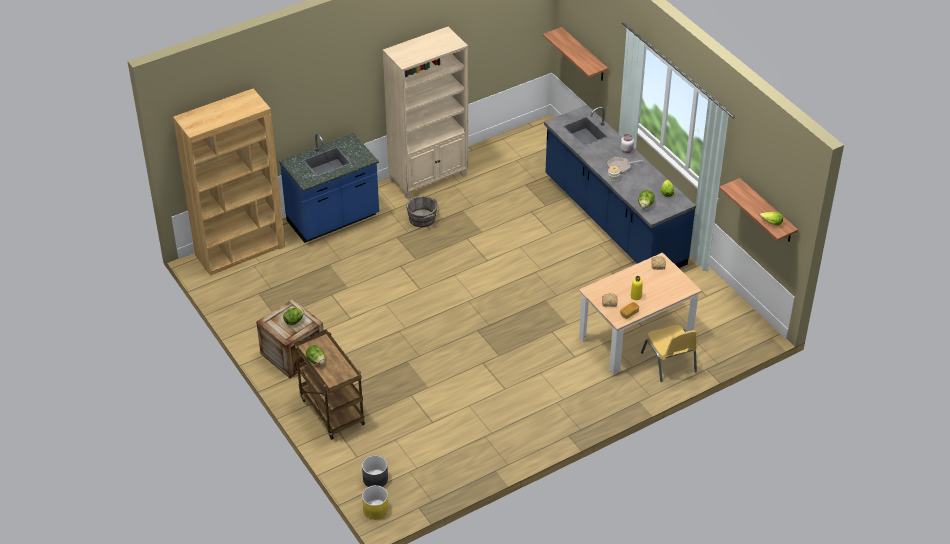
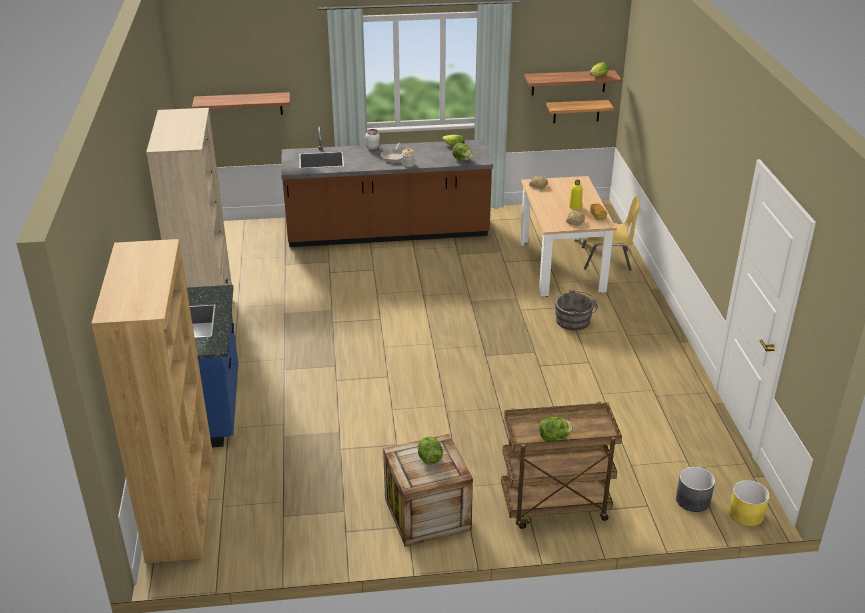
camera: 65 degrees left, 10 degrees down
grey bucket [406,196,439,227] -> grey bucket moved to [555,290,598,330]
blue counter [544,105,696,268] -> brown counter [281,127,493,247]
none -> shelf [546,100,614,124]

